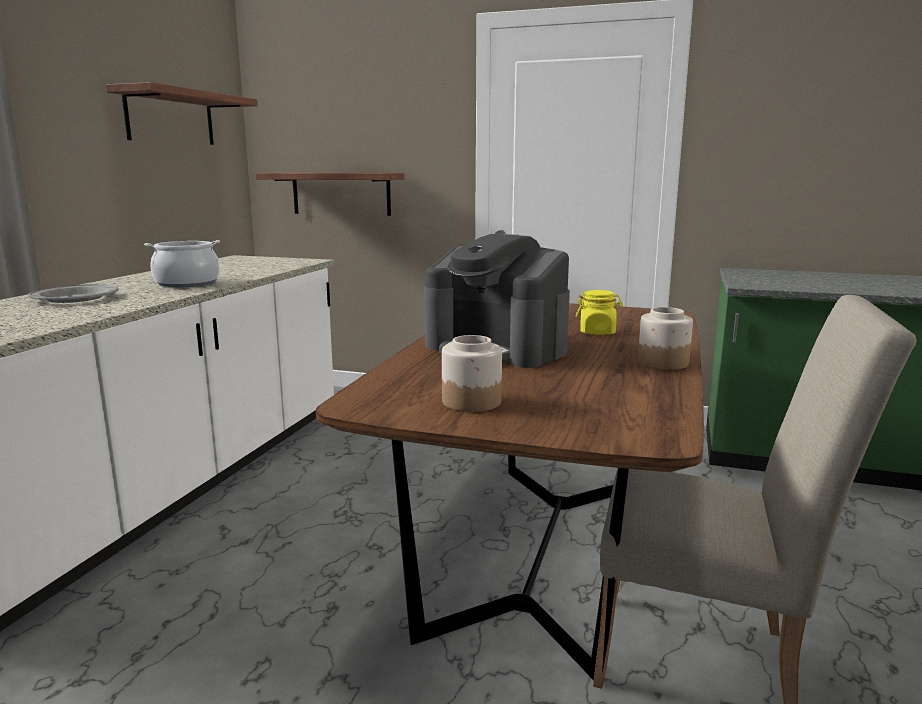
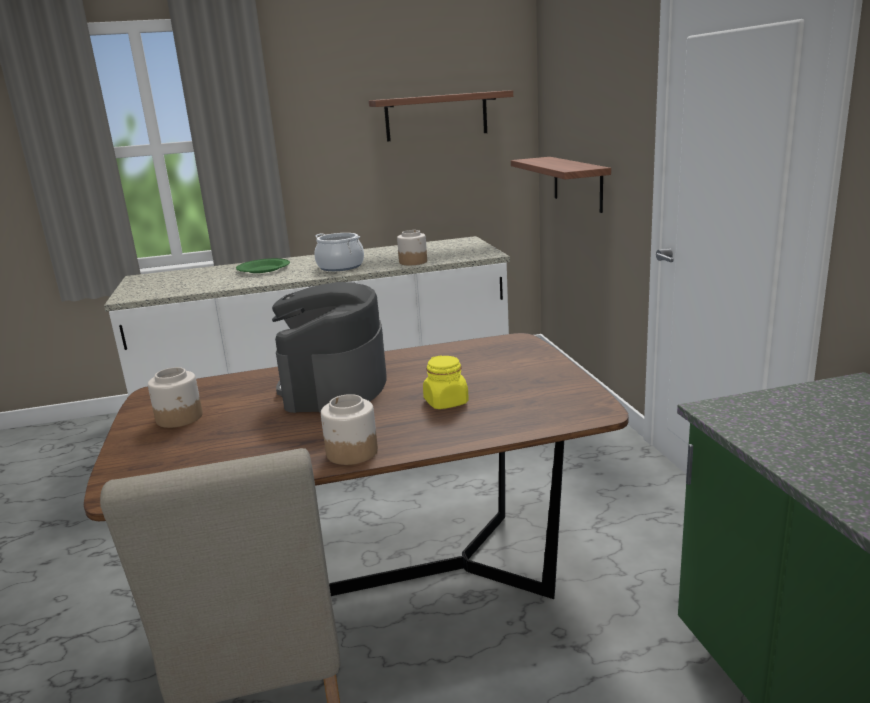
camera: 60 degrees right, 5 degrees up
grey plate [28,284,119,303] -> green plate [236,258,290,273]
none -> jar [397,230,427,265]

